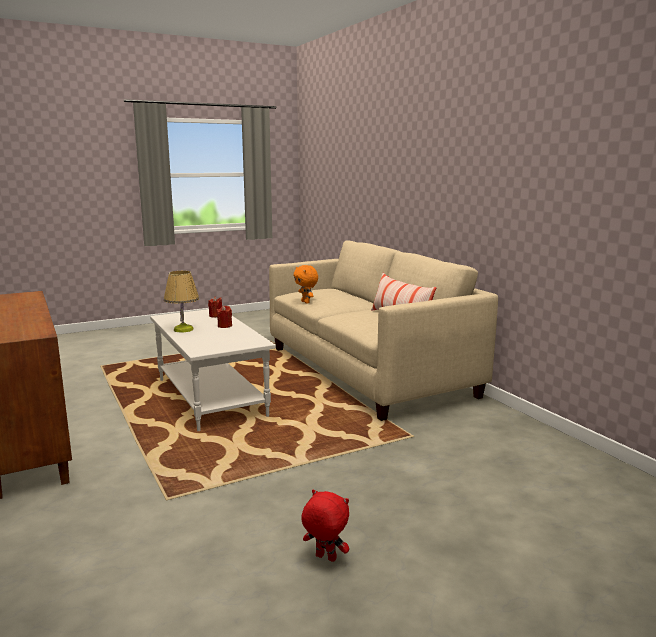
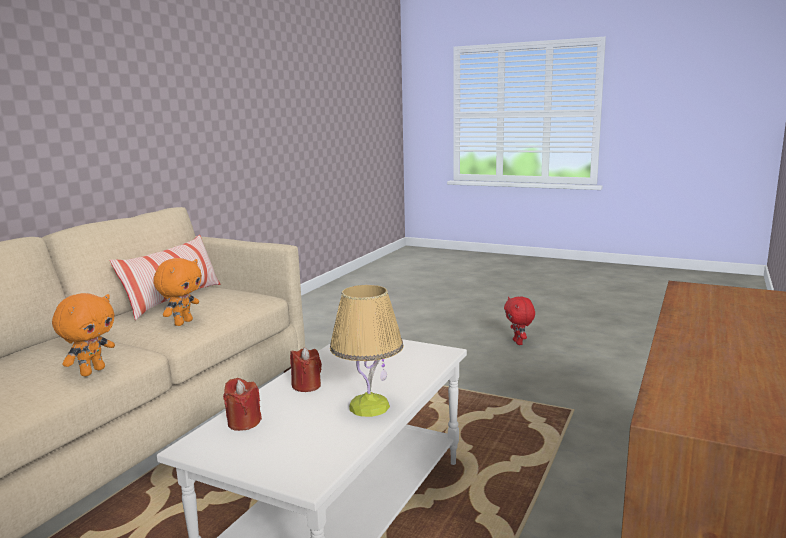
camera: 125 degrees left, 0 degrees up
none -> orange plush toy [153,258,202,326]

